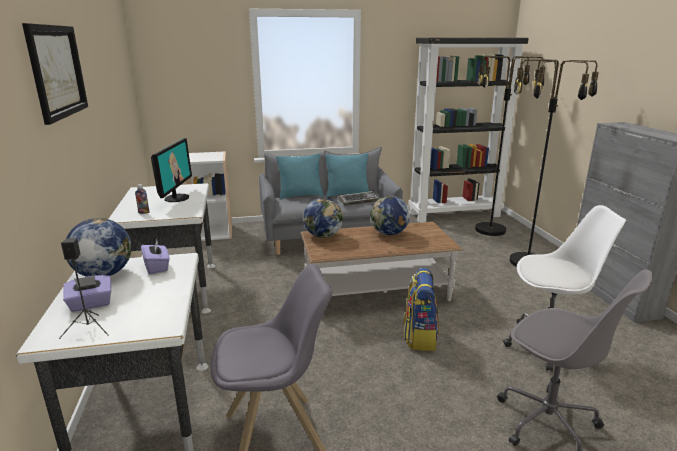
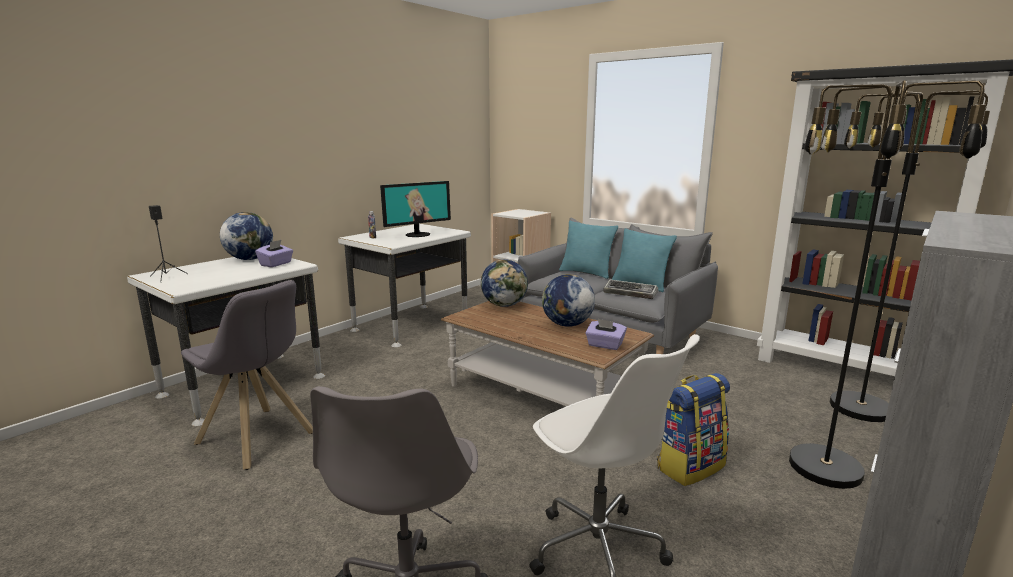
camera: 50 degrees right, 5 degrees down
picture [22,23,88,125] -> none
purple tissue box [63,275,111,312] -> purple tissue box moved to [585,319,627,350]
backpack [404,268,439,351] -> backpack moved to [657,373,730,486]

